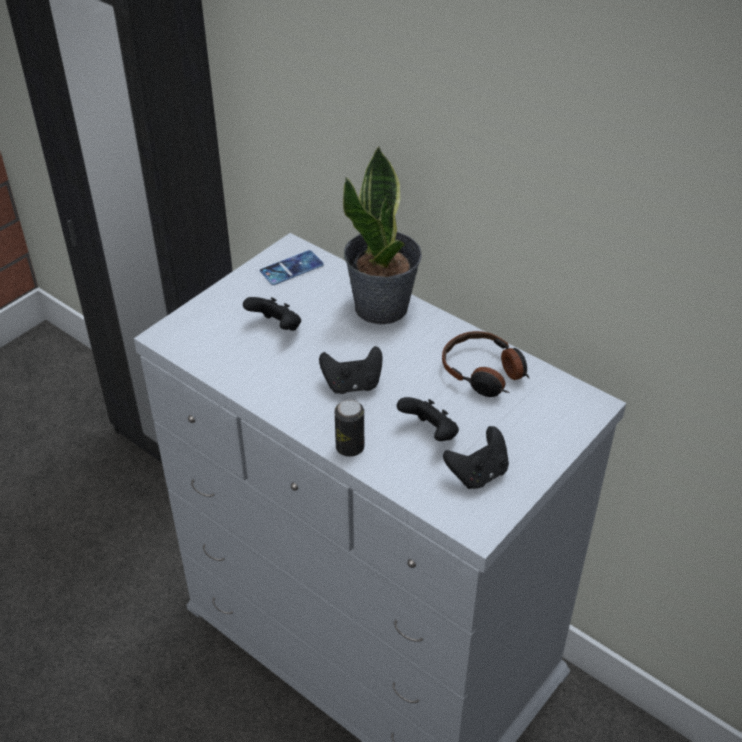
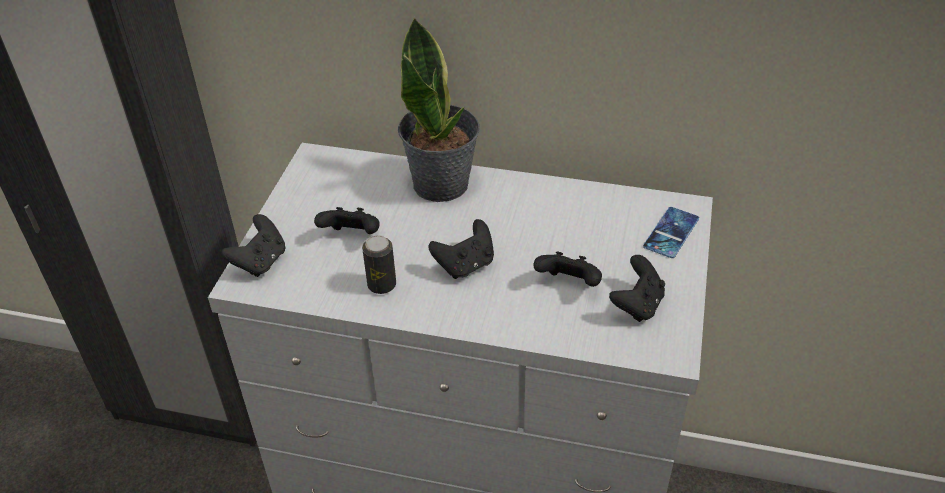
camera: 25 degrees left, 0 degrees up
phone [260,250,324,285] -> phone moved to [643,207,699,258]
can [335,399,364,457] -> can moved to [362,235,396,294]
headphones [442,331,530,397] -> none
none -> black game controller [222,214,286,277]

